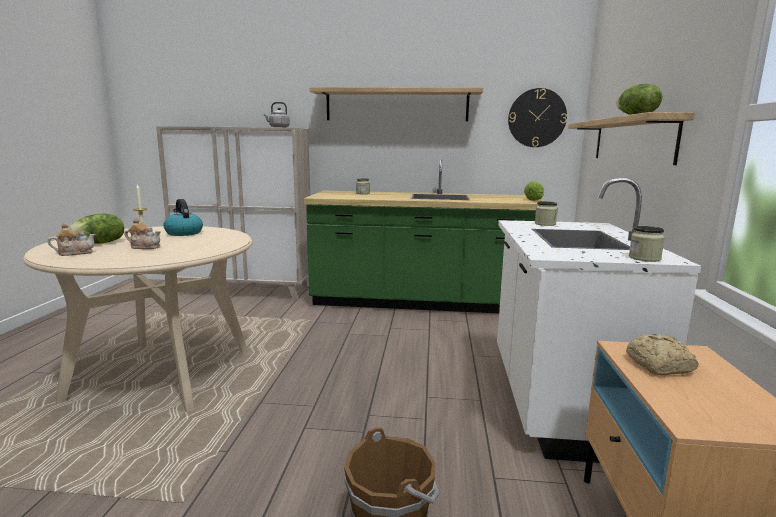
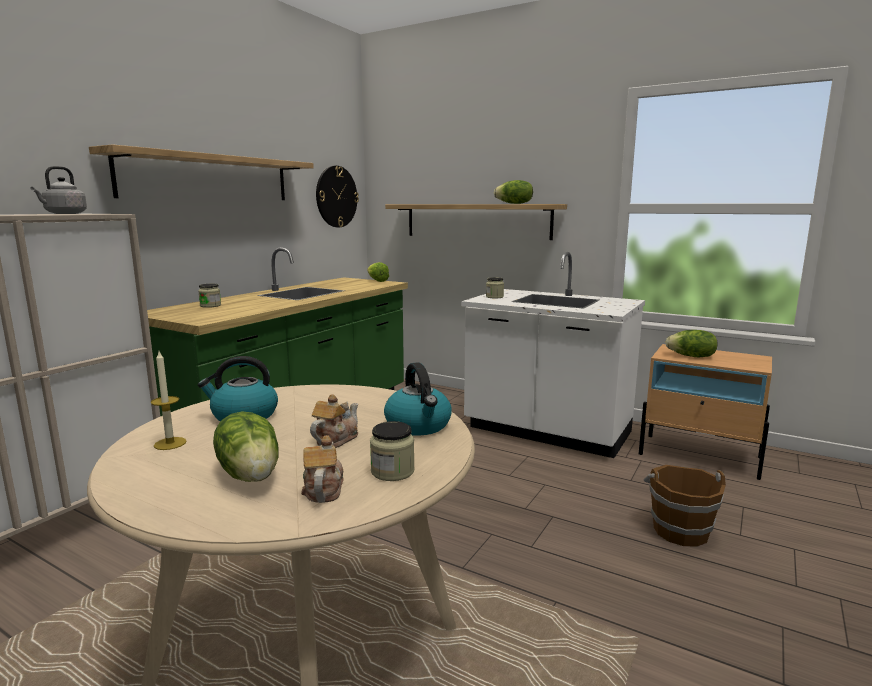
camera: 65 degrees left, 0 degrees up
bread [626,334,698,375] -> lettuce [665,330,717,357]
jar [629,226,665,262] -> jar moved to [370,421,415,481]
none -> kettle [384,362,452,436]

